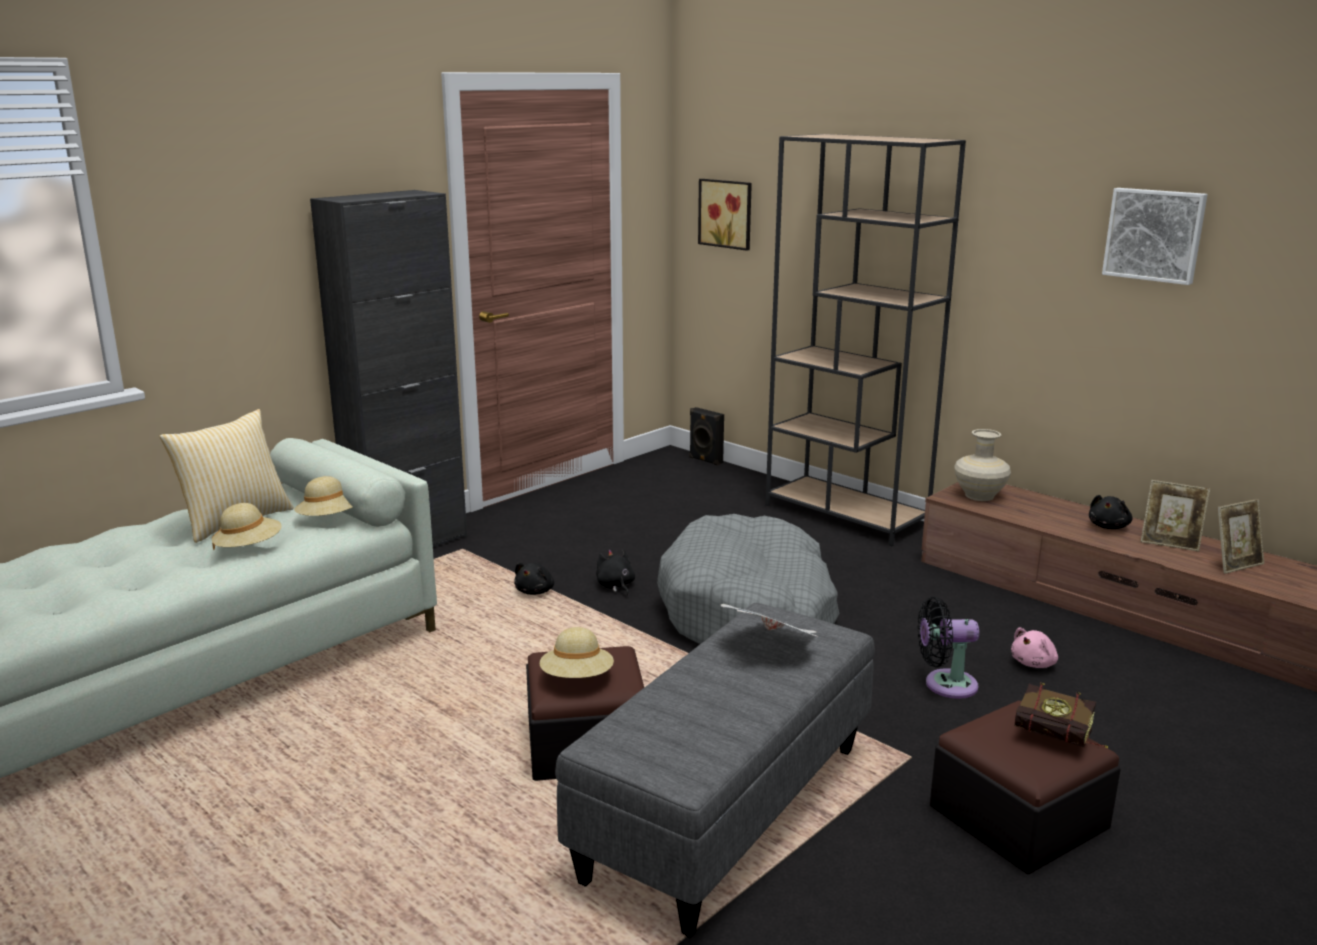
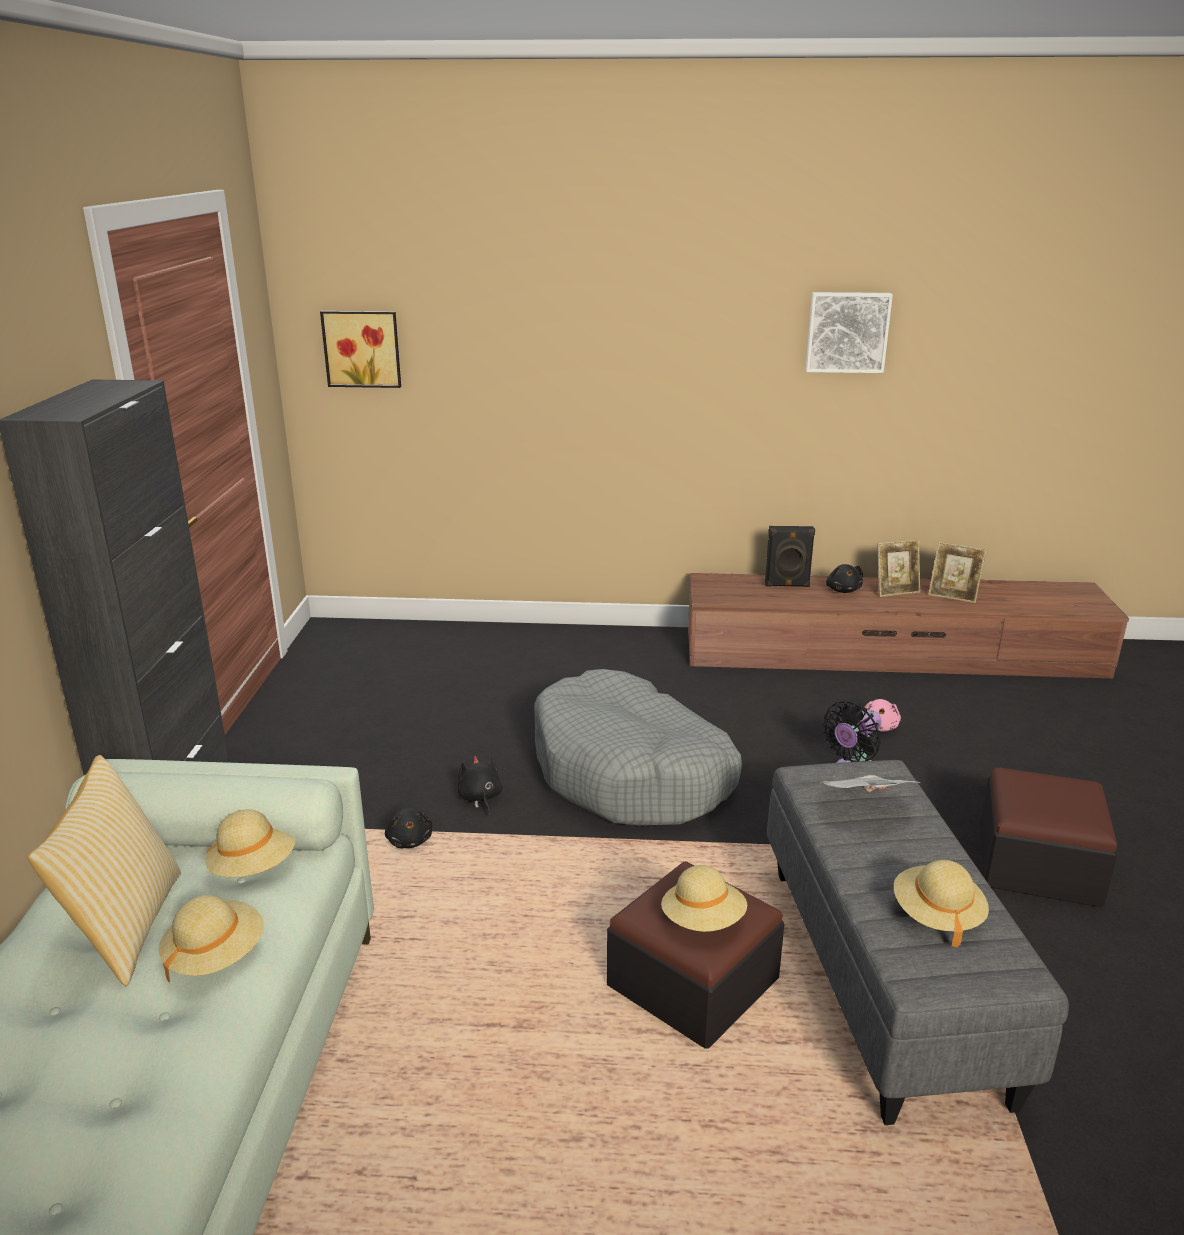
camera: 40 degrees left, 5 degrees up
black plush toy [596,549,635,596] -> black plush toy turned 45 degrees clockwise [458,756,503,815]
black speaker [689,407,724,465] -> black speaker moved to [765,526,815,587]
bookcase [766,134,966,546] -> none
beige vase [955,429,1011,501] -> none
book [1014,682,1108,748] -> none
picture frame [1217,499,1264,574] -> picture frame turned 90 degrees clockwise [928,542,986,603]
none -> beige hat [894,860,989,948]

